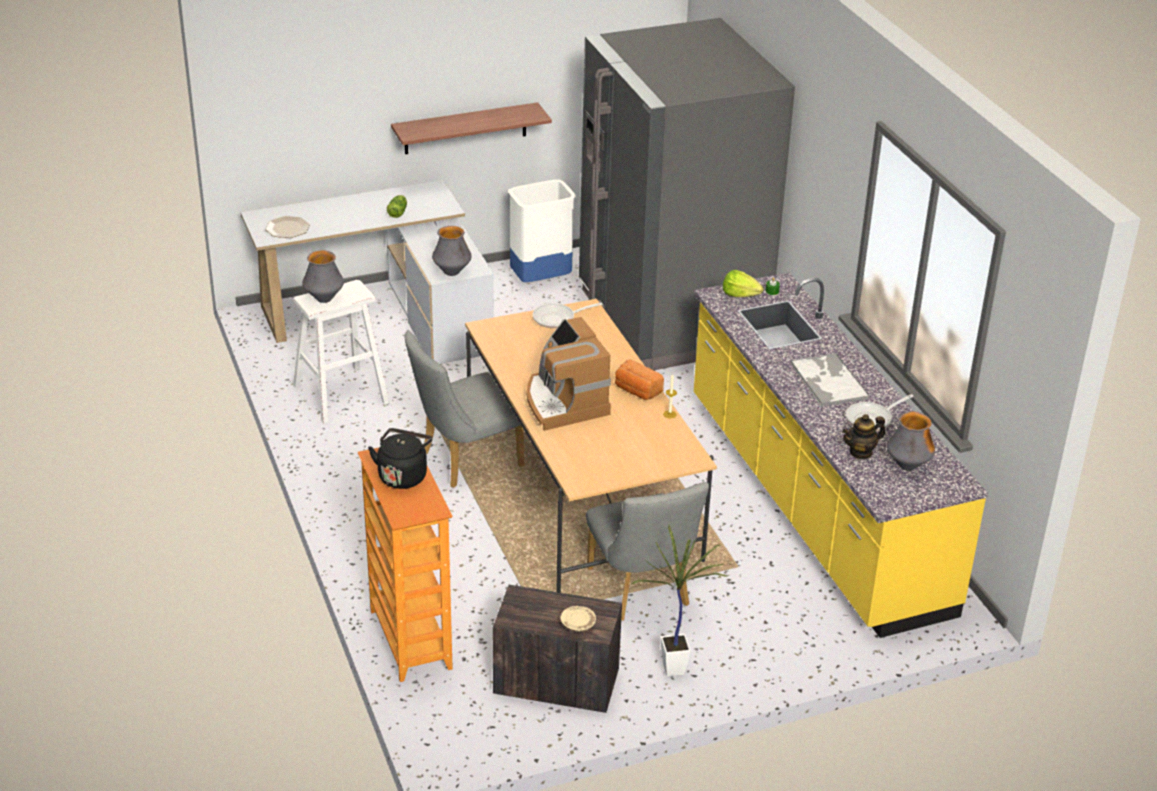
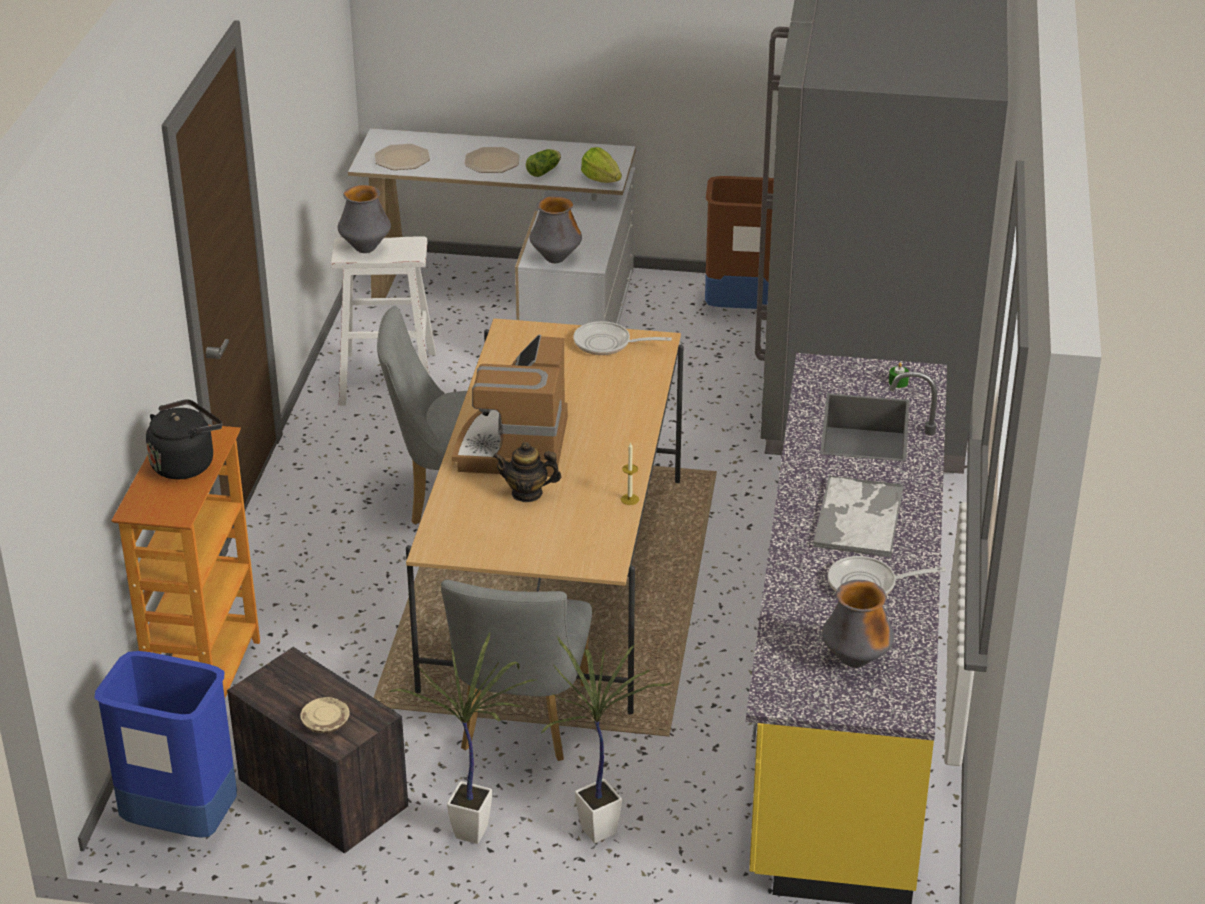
camera: 30 degrees right, 0 degrees up
shelf [391,102,552,154] -> none
white trash can [508,180,575,282] -> brown trash can [705,176,774,309]
bread [615,359,664,400] -> none
lettuce [723,270,764,297] -> lettuce moved to [581,147,622,183]
teapot [842,414,885,459] -> teapot moved to [493,442,561,502]
none -> blue trash can [94,651,237,838]
none -> plate [465,147,520,173]
none -> potted plant [541,636,671,843]

